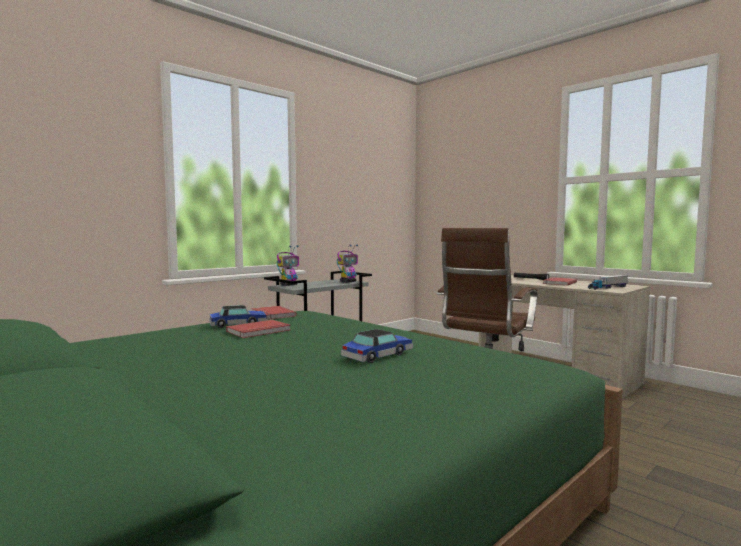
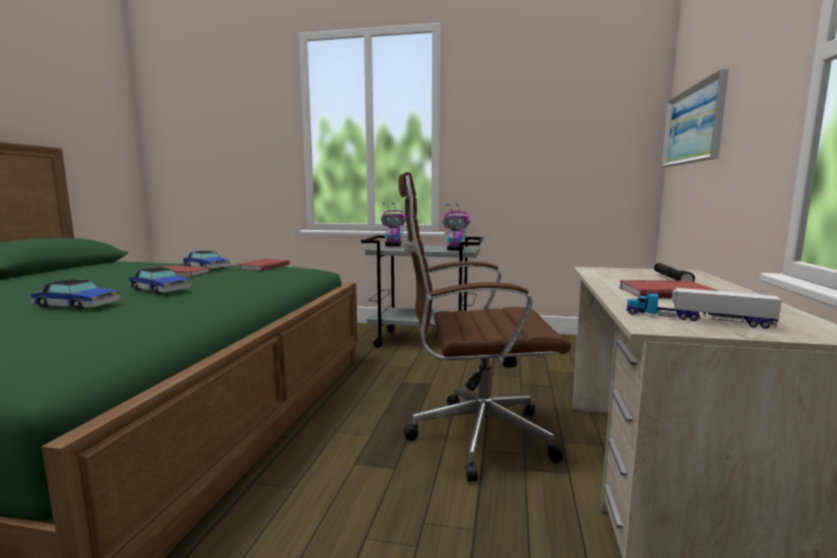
camera: 55 degrees right, 5 degrees up
none -> toy car [128,267,191,294]
none -> picture [661,69,729,167]

